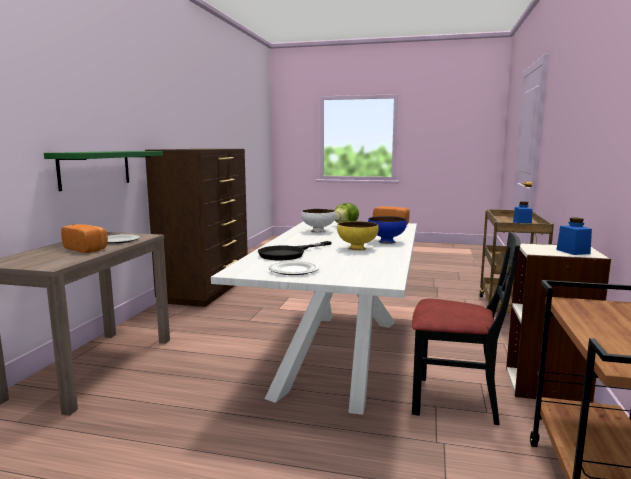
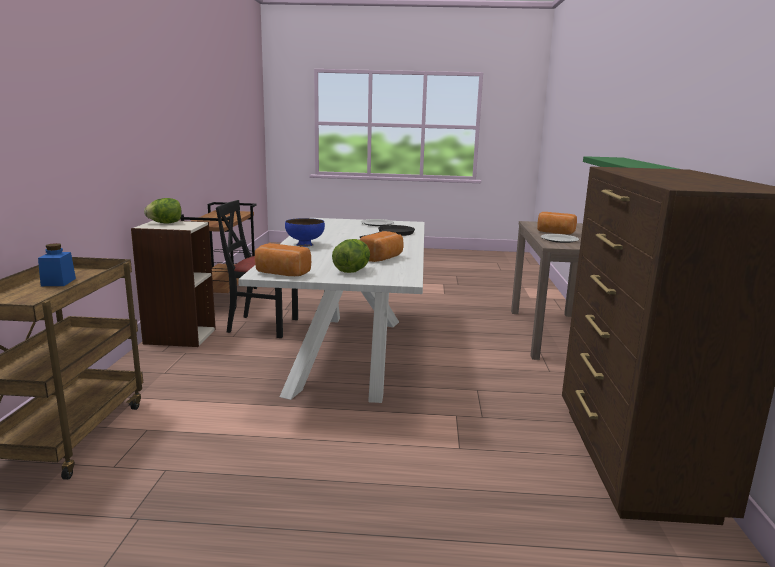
camera: 170 degrees right, 5 degrees up
white bowl [301,209,336,233] -> bread [360,231,403,262]
yellow bowl [337,221,379,251] -> none
blue jar [556,218,592,255] -> lettuce [144,198,181,224]

